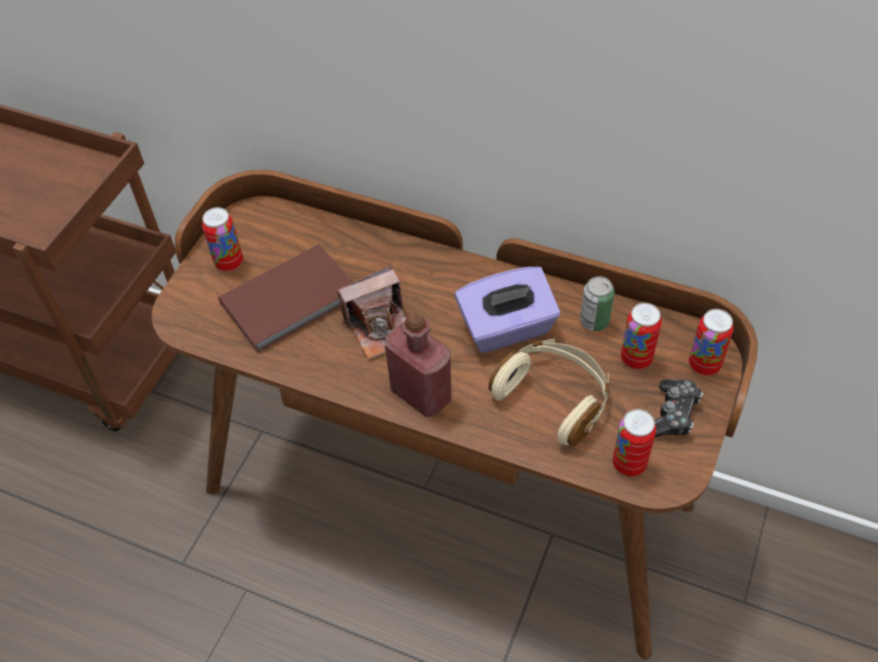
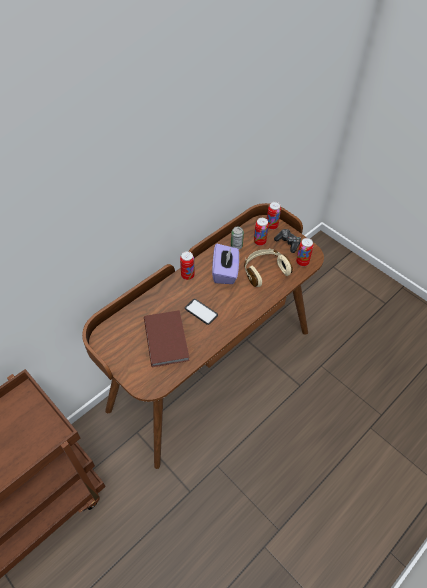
camera: 70 degrees left, 0 degrees up
can [202,207,243,272] -> can moved to [180,251,195,280]
camera [337,266,406,360] -> phone [185,299,218,325]
red bottle [385,312,452,417] -> none

